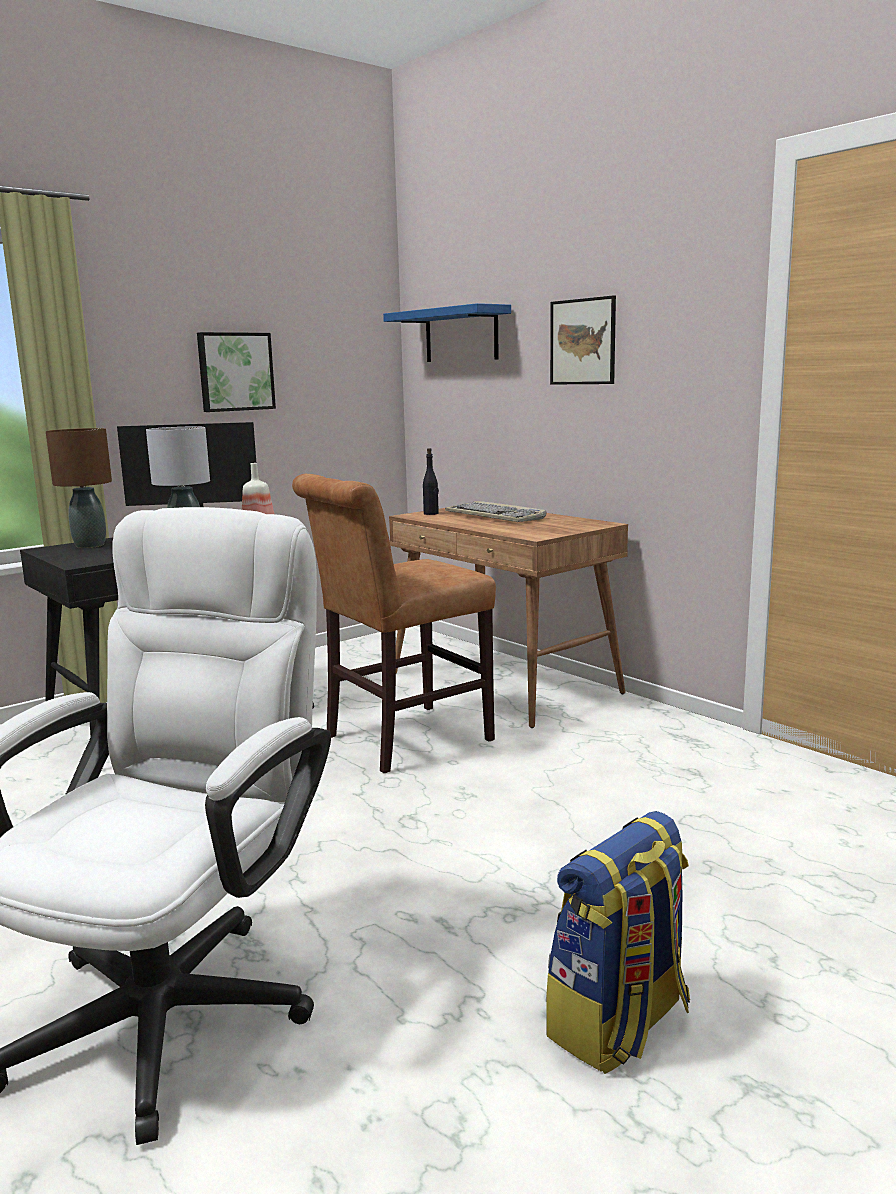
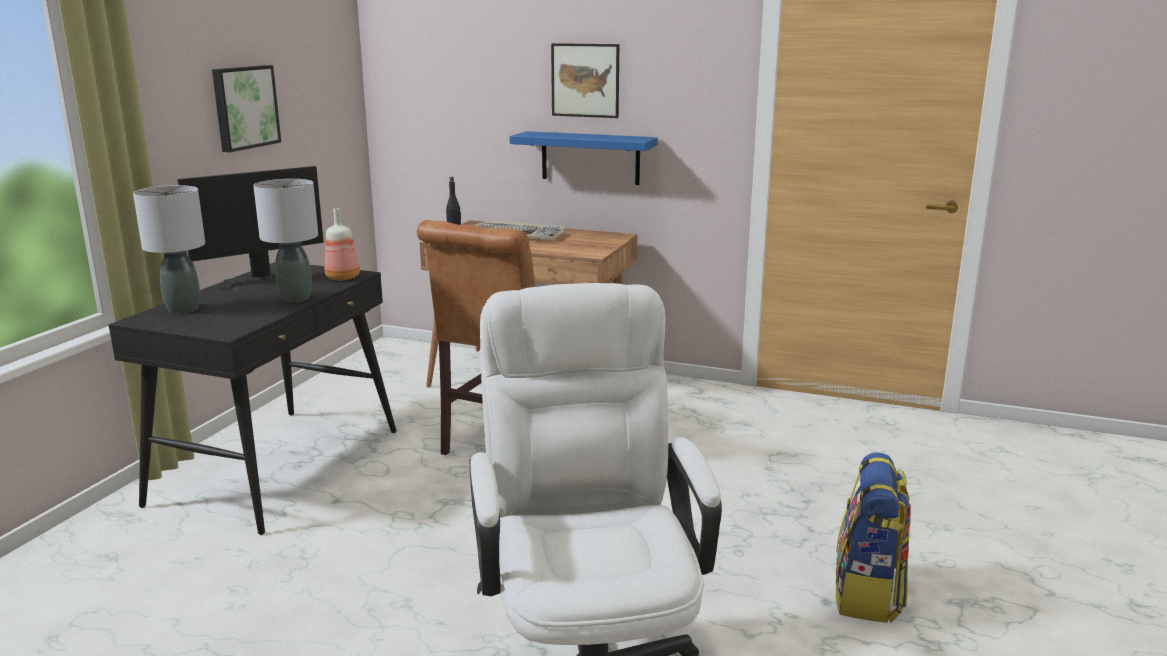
camera: 30 degrees left, 5 degrees up
brown table lamp [46,428,112,548] -> grey table lamp [133,185,205,314]
blue shelf [383,303,511,362] -> blue shelf moved to [510,131,658,185]

